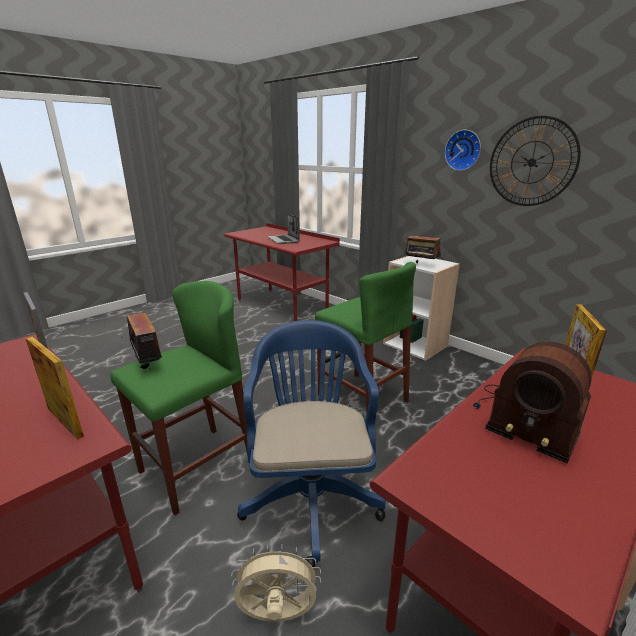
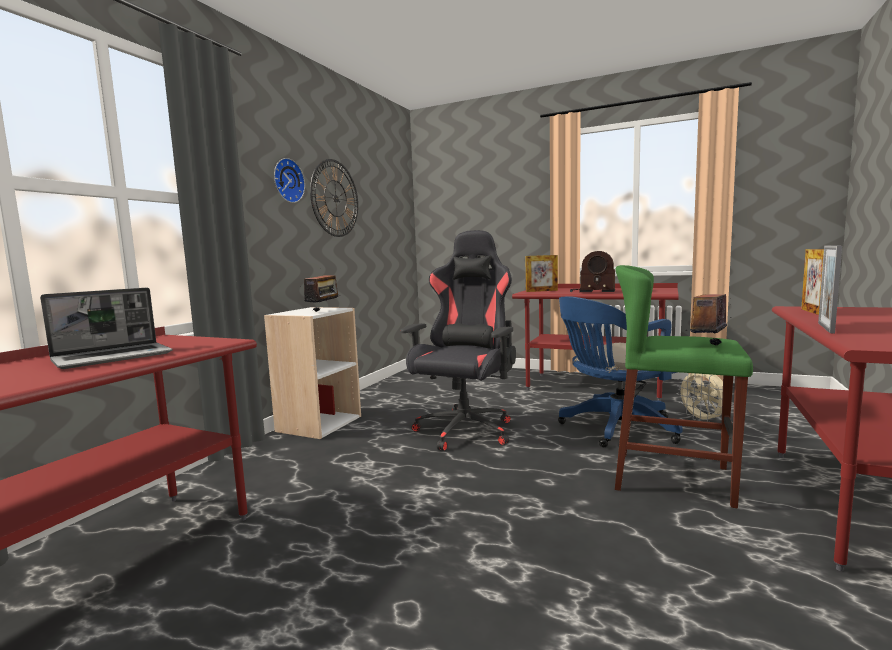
camera: 110 degrees left, 15 degrees down
green stool [315,262,416,414] -> black office chair [401,230,516,451]
radio [473,342,592,464] -> radio turned 90 degrees clockwise [570,251,615,292]

